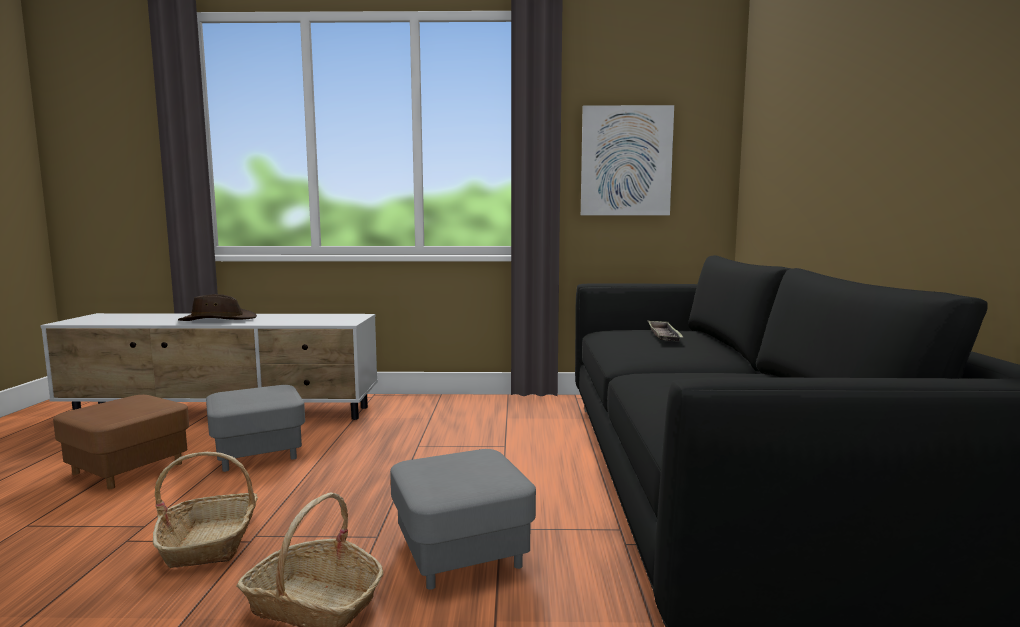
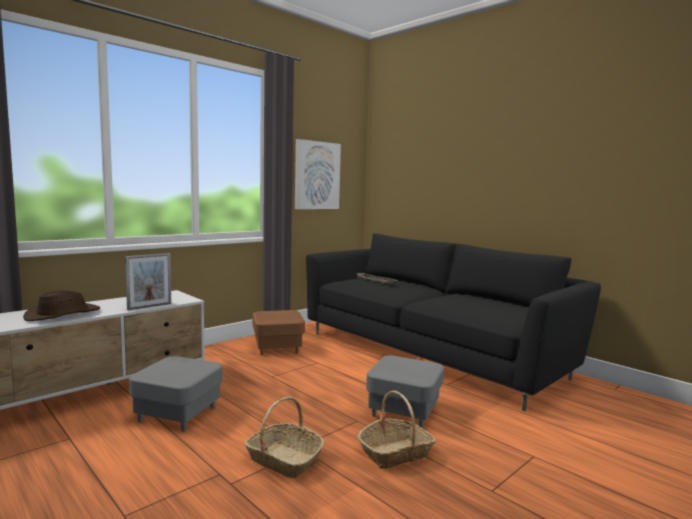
camera: 45 degrees left, 0 degrees up
brown ottoman [53,395,189,489] -> brown ottoman moved to [253,310,305,355]
none -> picture frame [125,253,171,310]

